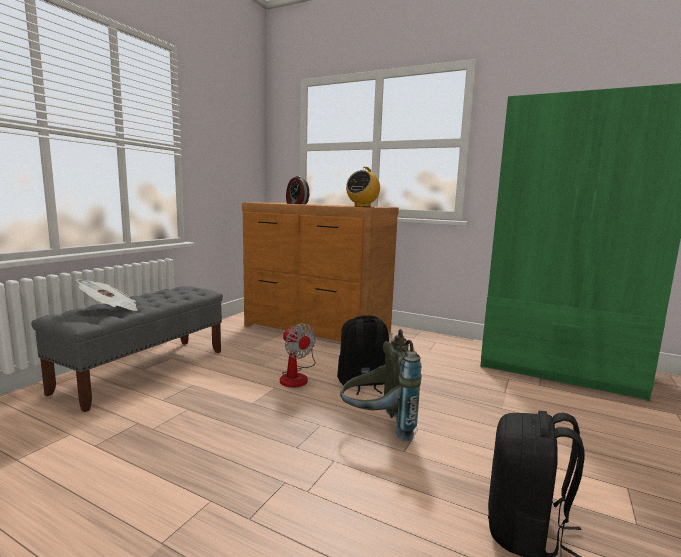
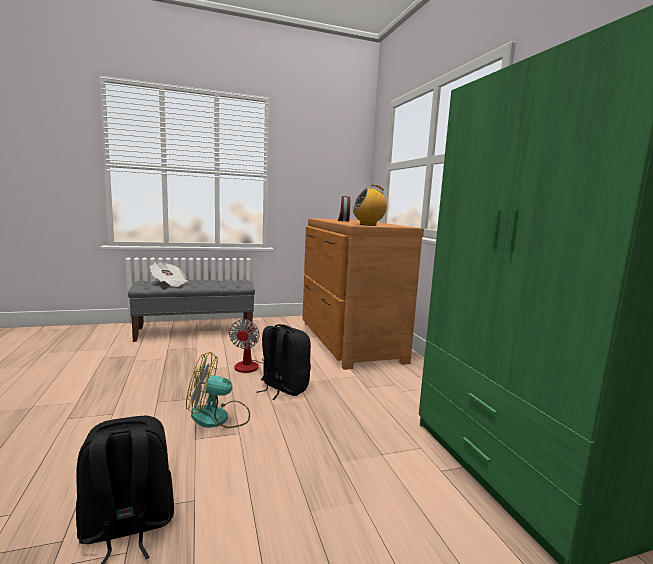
camera: 45 degrees right, 0 degrees up
grey backpack [340,329,422,441] -> fan [186,352,250,428]

